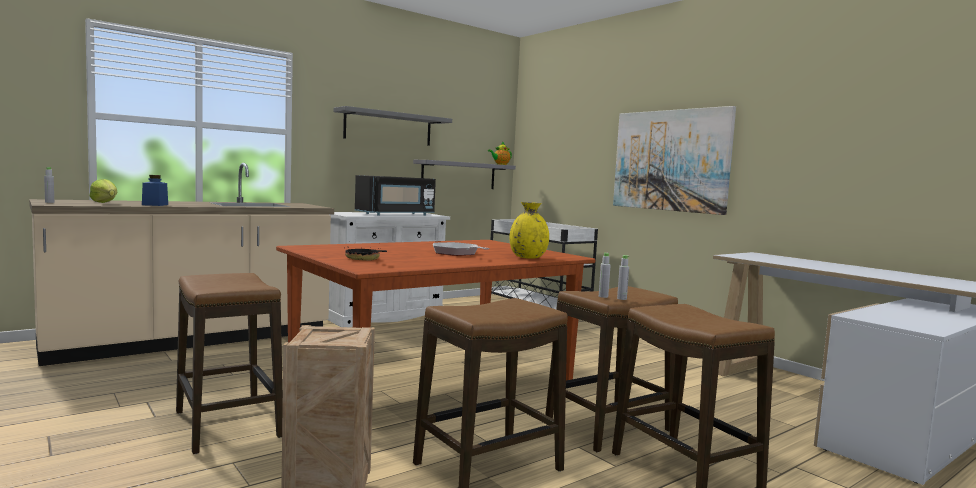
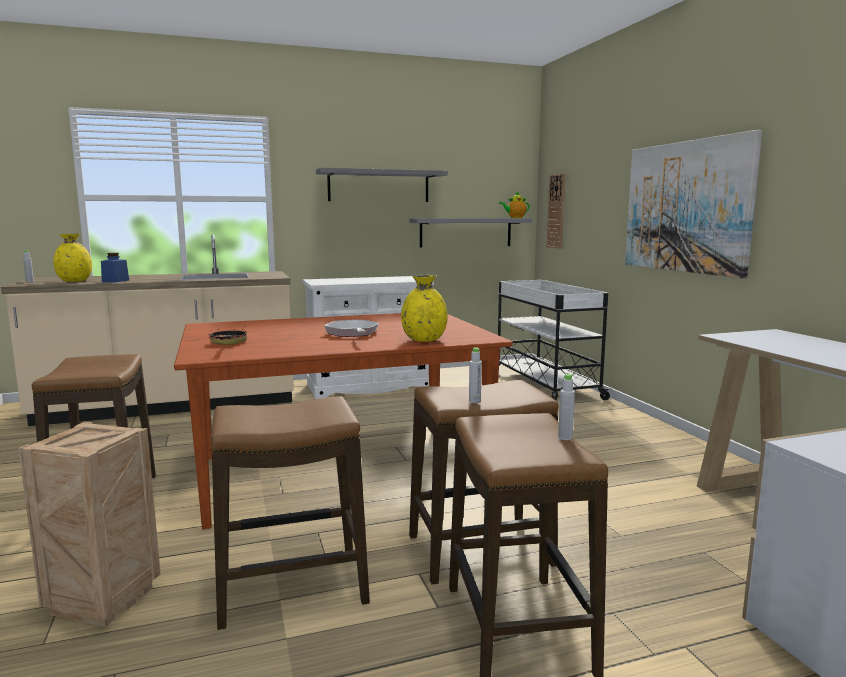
camera: 20 degrees right, 5 degrees up
lettuce [89,179,118,203] -> yellow vase [53,234,92,282]
black microwave [355,175,436,216] -> none
grey bottle [599,253,611,298] -> grey bottle moved to [558,374,575,440]
none -> wall clock [547,173,565,249]

